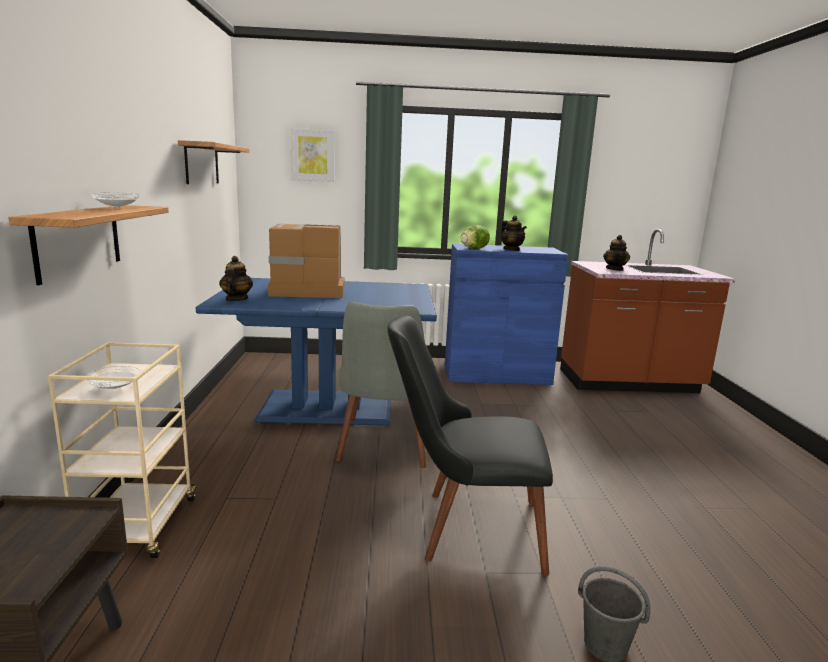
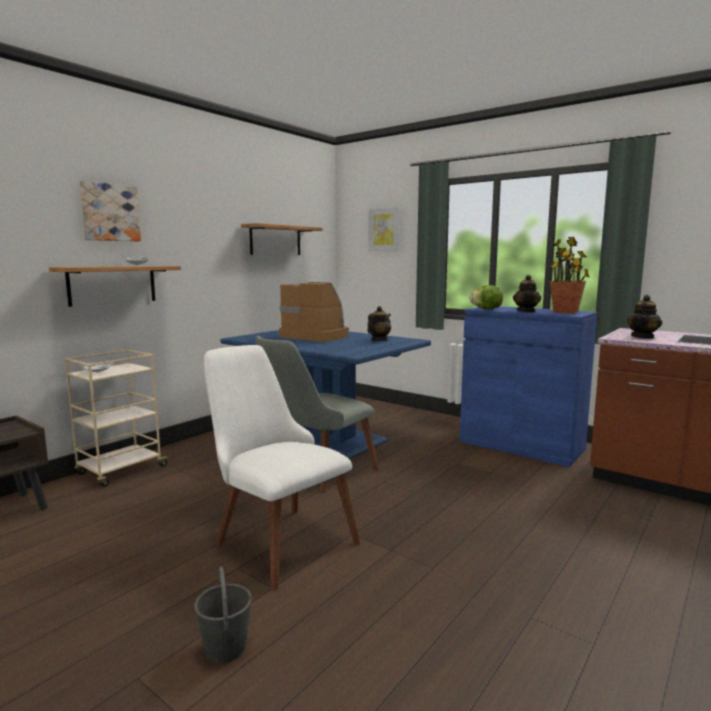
camera: 40 degrees right, 5 degrees down
teapot [219,256,253,301] -> teapot moved to [367,306,391,341]
black chair [388,315,553,576] -> white chair [204,345,361,591]
none -> picture [80,181,141,241]
none -> potted plant [549,237,589,314]

